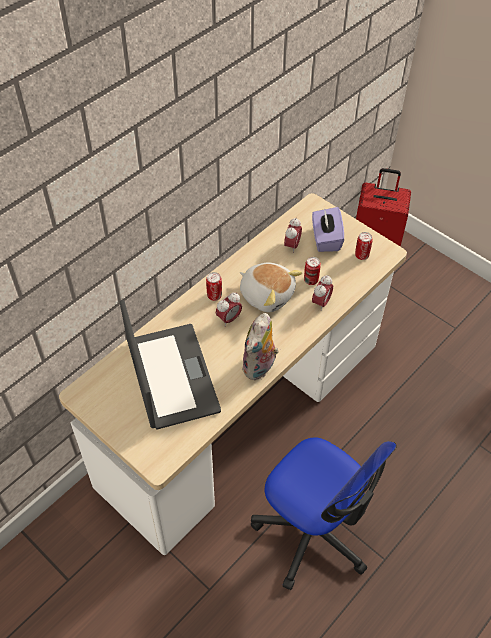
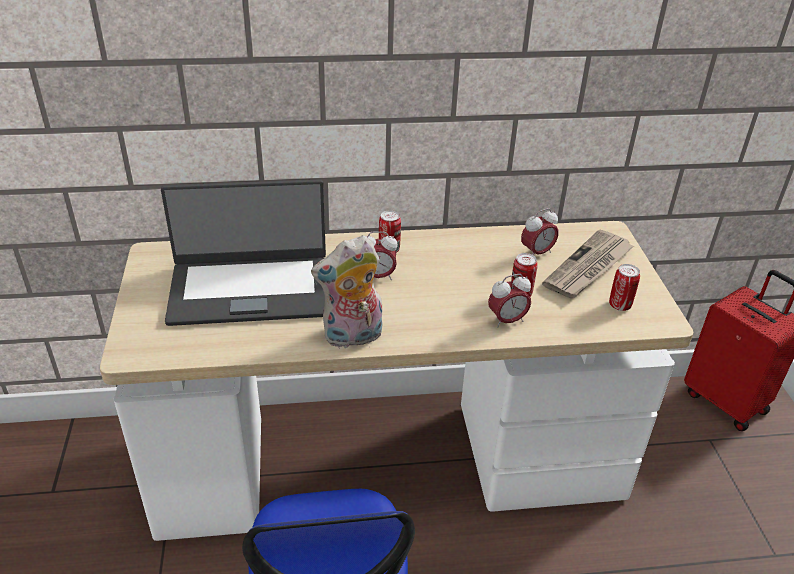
camera: 40 degrees right, 15 degrees down
laptop [120,299,221,429] -> laptop turned 60 degrees clockwise [161,179,326,326]
plush toy [240,263,302,312] -> none
purple tissue box [312,207,344,252] -> newspaper [542,230,634,299]

